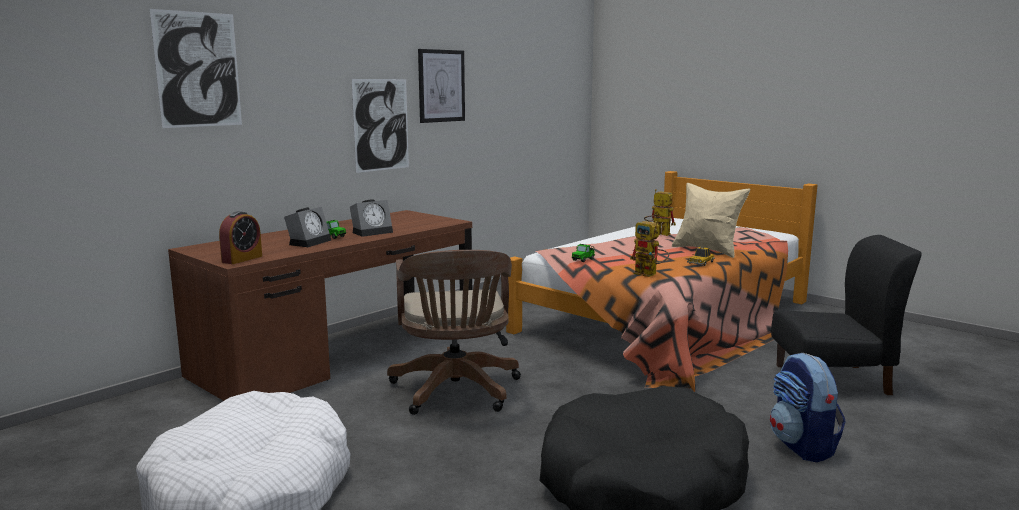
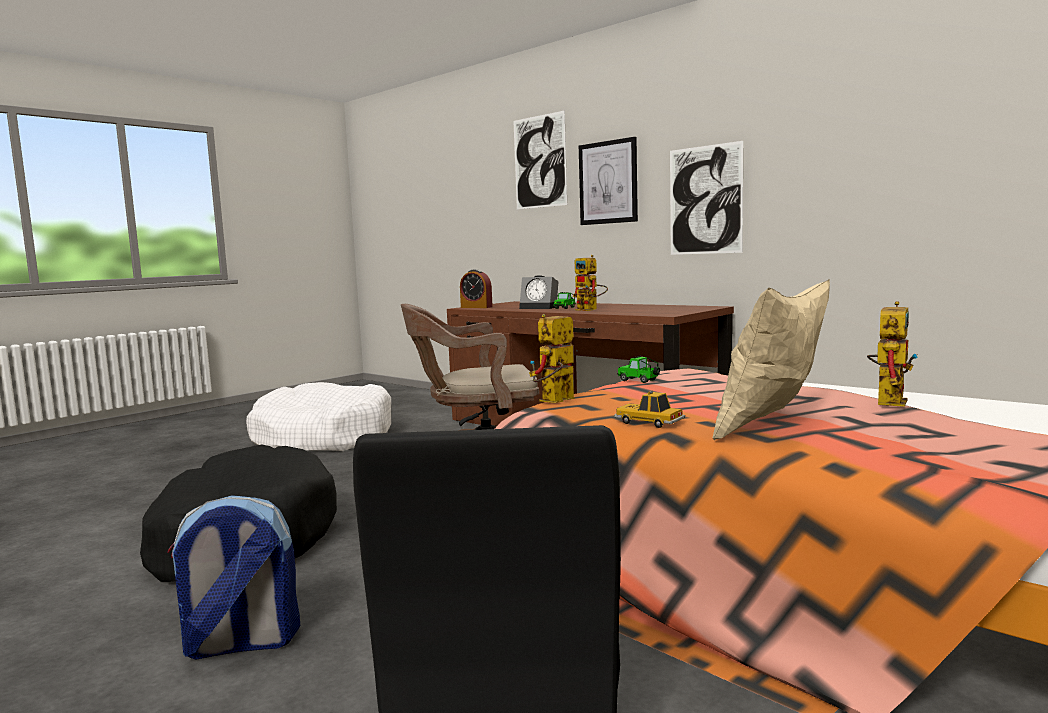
camera: 90 degrees right, 5 degrees down
alarm clock [350,199,393,237] -> toy robot [573,255,608,311]
picture [418,49,465,123] -> picture moved to [579,137,638,225]

